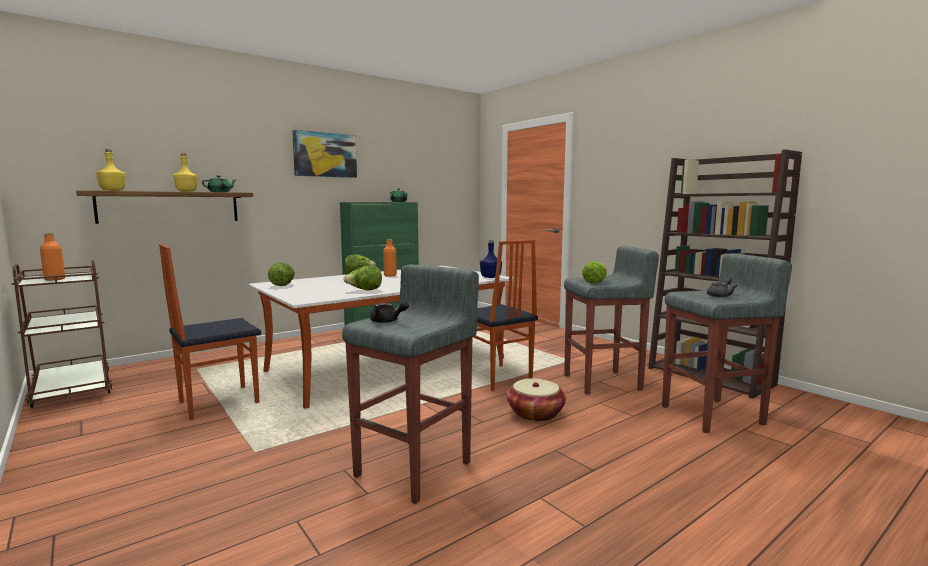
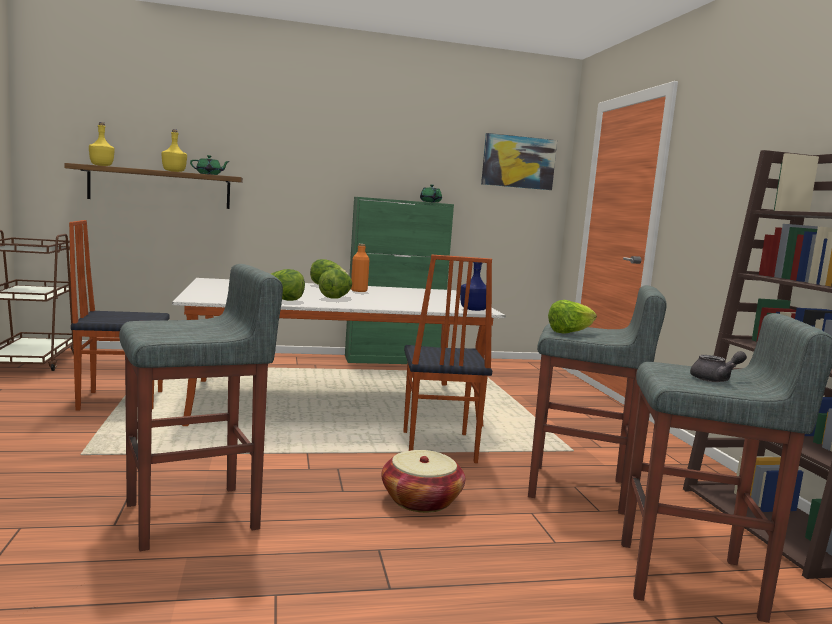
camera: 25 degrees right, 0 degrees up
orange bottle [40,233,65,281] -> none
lettuce [268,262,295,286] -> lettuce moved to [319,269,352,299]
picture [292,130,357,178] -> picture moved to [481,133,557,190]
black teapot [370,301,409,323] -> none

